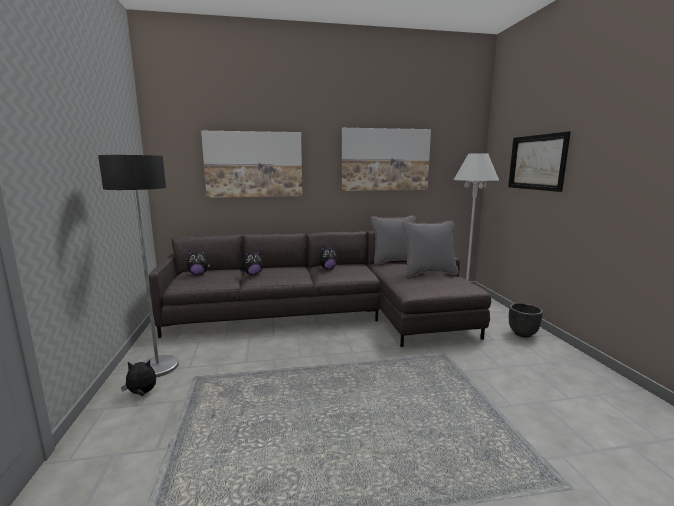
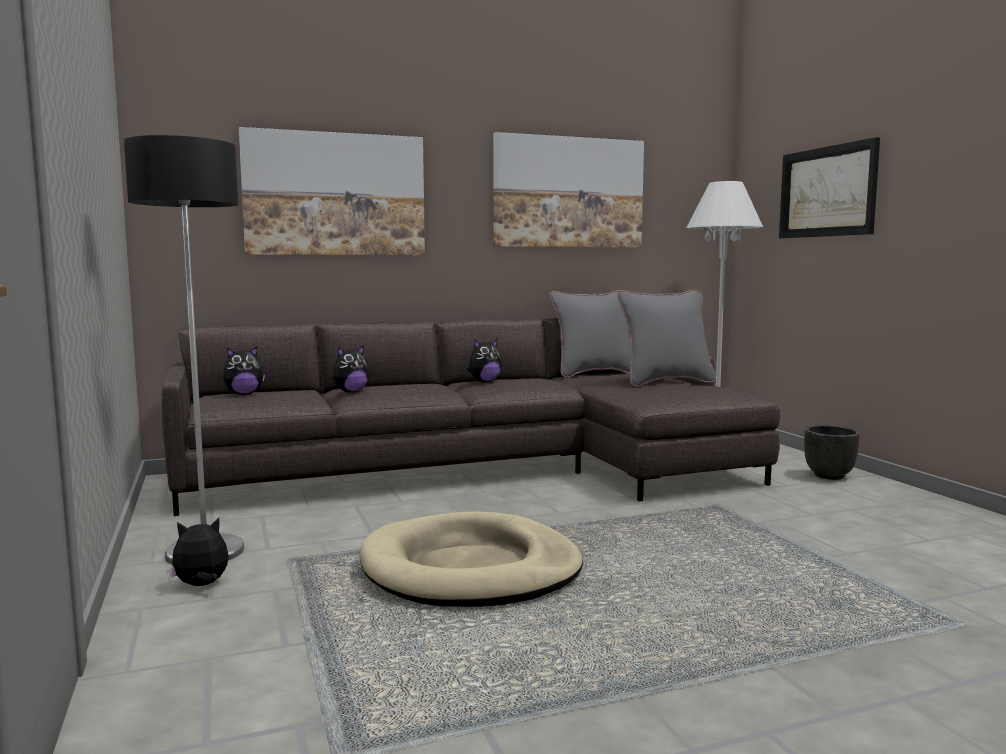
camera: 10 degrees left, 5 degrees down
none -> beige dog bed [360,511,583,607]

